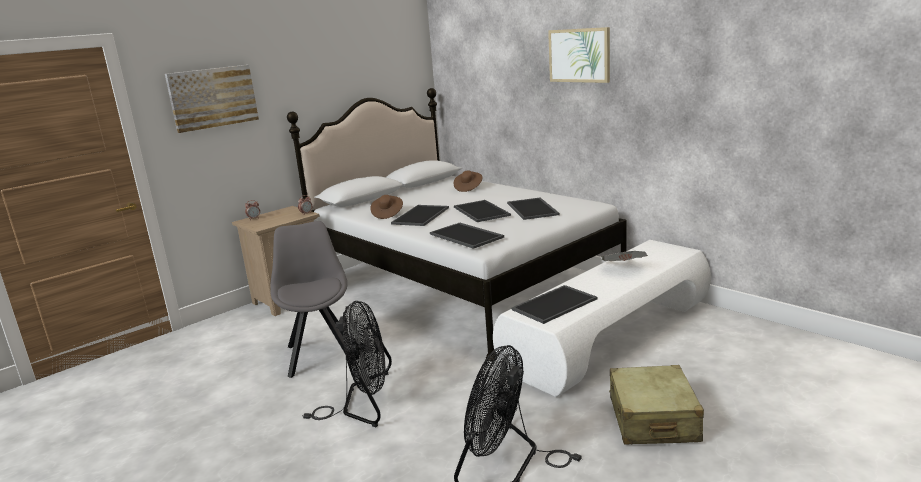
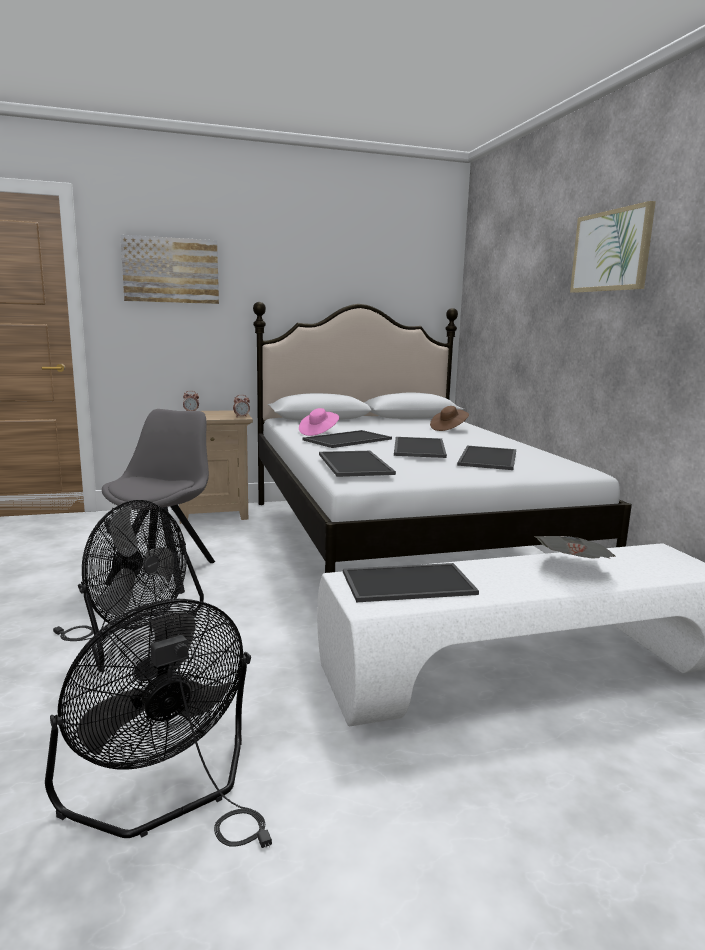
camera: 25 degrees right, 5 degrees down
brown hat [370,195,403,219] -> pink hat [299,408,339,436]
beige suitcase [609,365,704,445] -> none

